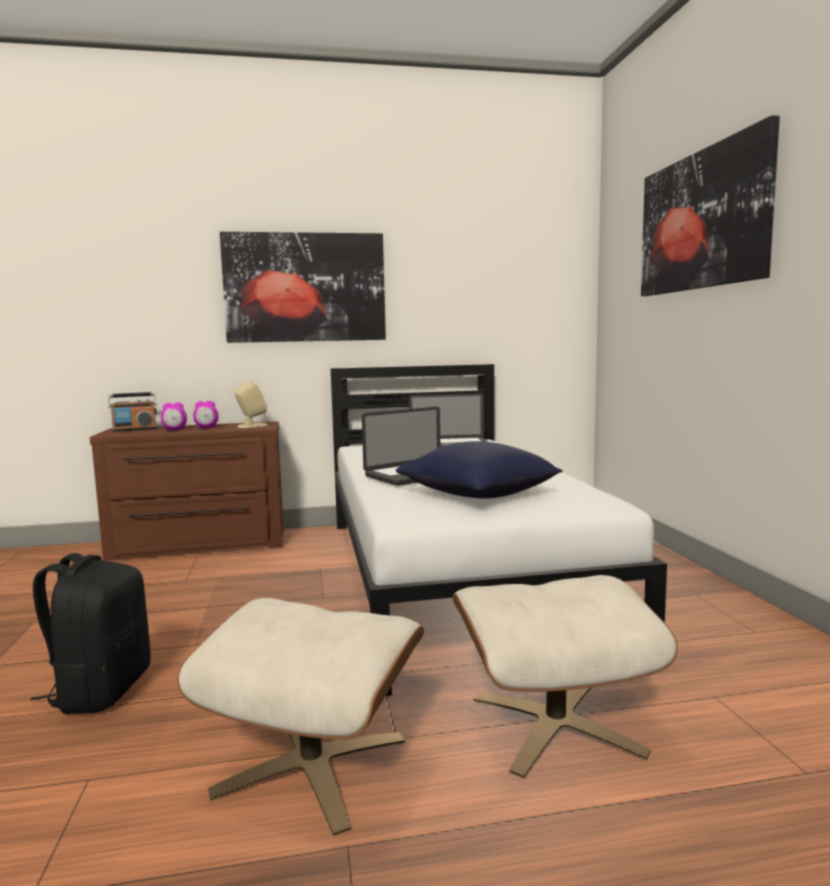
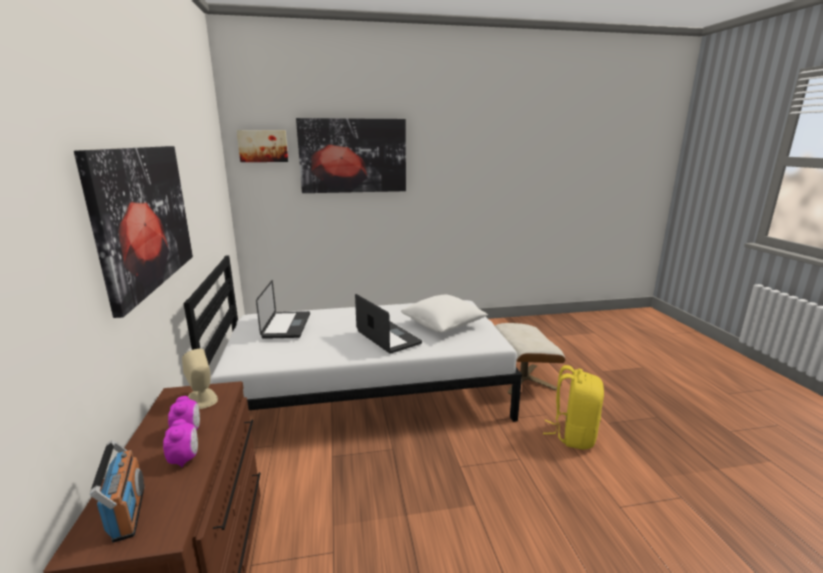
camera: 90 degrees left, 10 degrees up
black backpack [30,553,151,714] -> none
beige ottoman [177,598,424,836] -> yellow backpack [543,365,604,449]
blue pillow [396,441,563,499] -> white pillow [401,295,488,333]
none -> picture [237,130,288,162]

